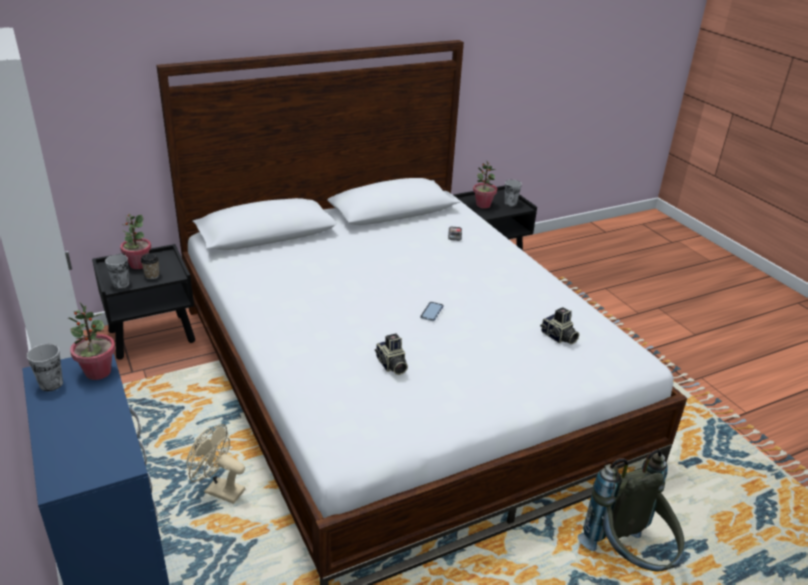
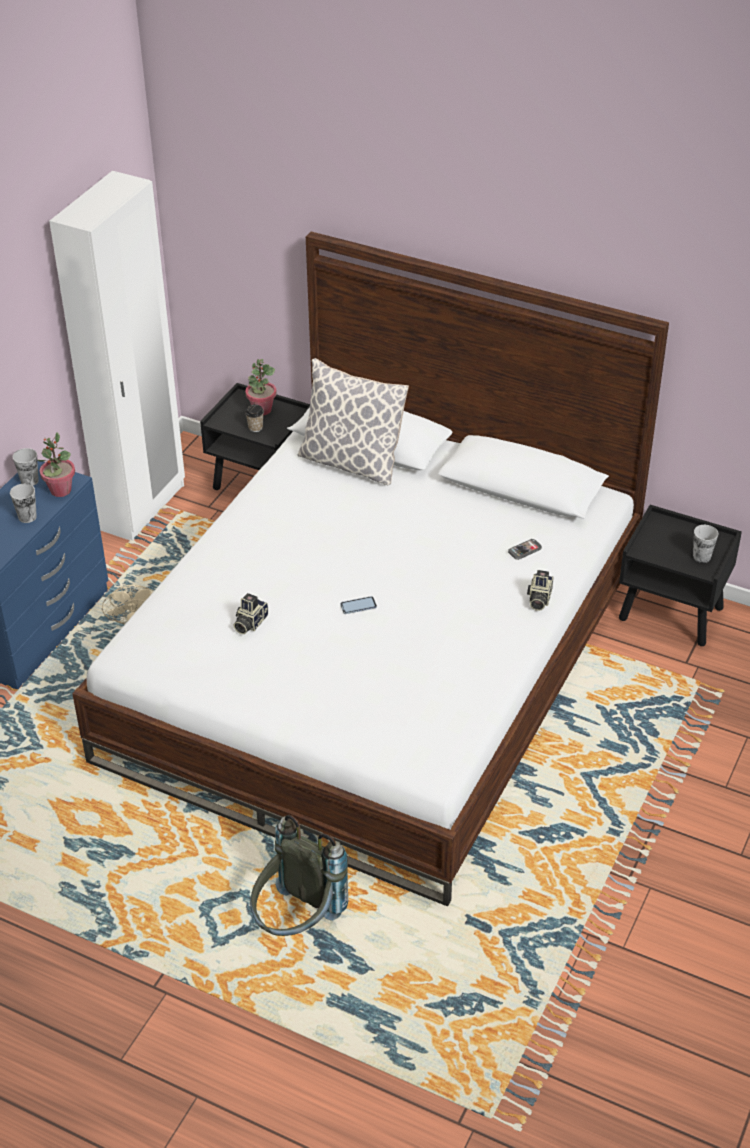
camera: 55 degrees right, 10 degrees up
cup [105,254,129,288] -> cup moved to [10,484,37,523]
potted plant [473,161,497,209] -> none
camera [540,307,579,344] -> camera moved to [527,570,554,611]
none -> pillow [298,358,409,485]

